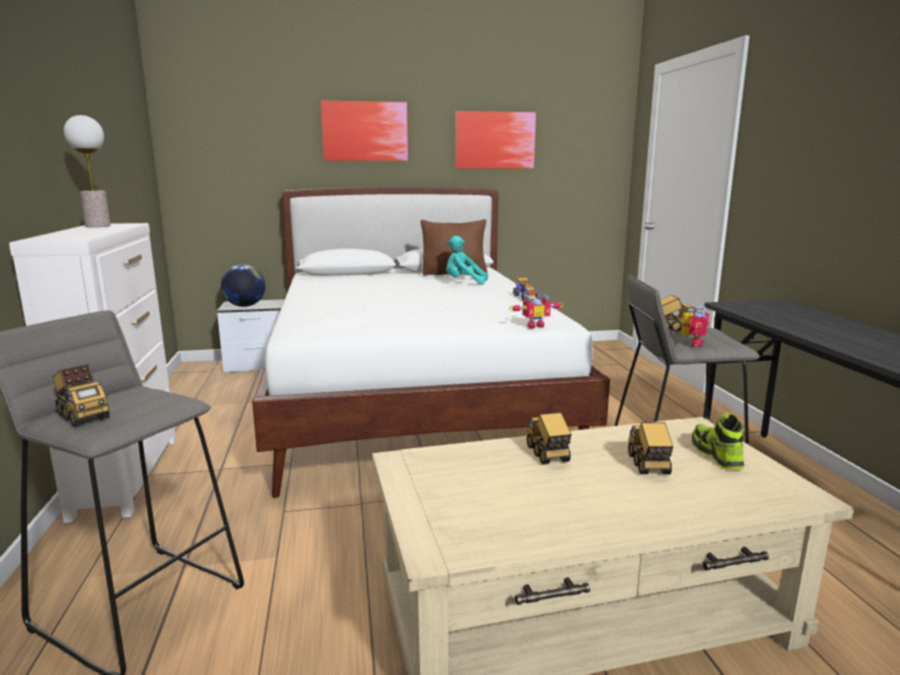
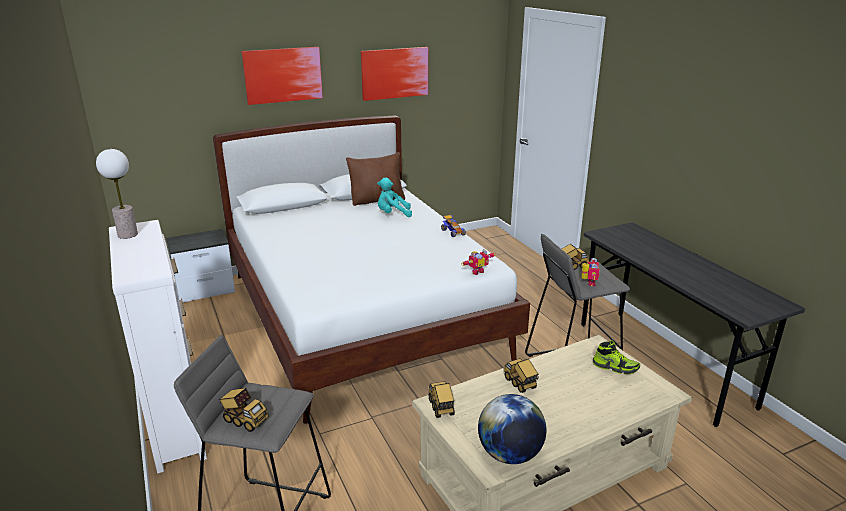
camera: 15 degrees left, 10 degrees up
globe [221,264,265,307] -> globe moved to [478,394,546,464]
toy truck [628,422,673,475] -> toy truck moved to [429,381,455,418]
shoe [692,413,744,469] -> shoe turned 135 degrees clockwise [593,341,640,374]

